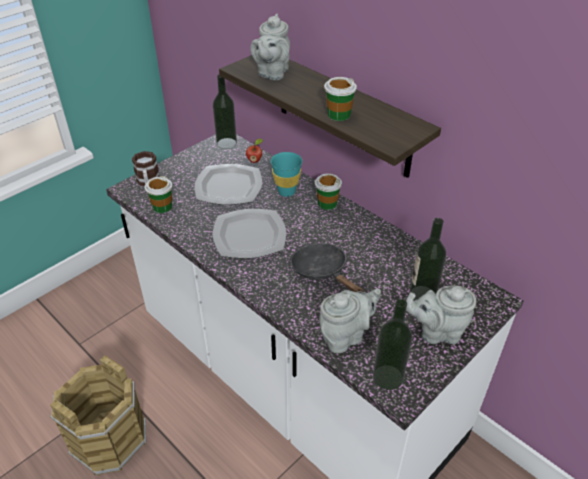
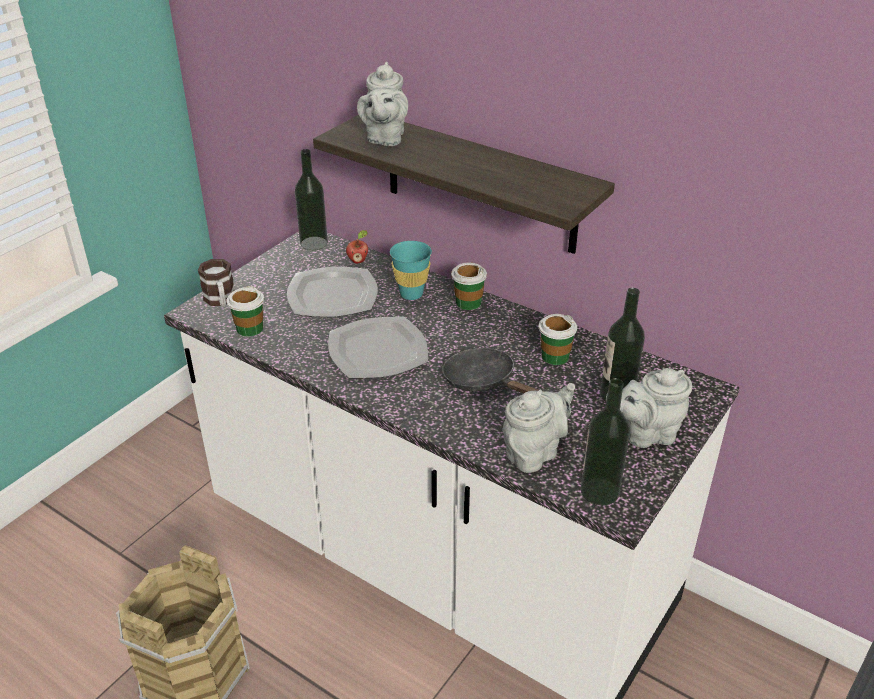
camera: 10 degrees left, 5 degrees down
cup [324,77,357,121] -> cup moved to [539,314,577,365]

